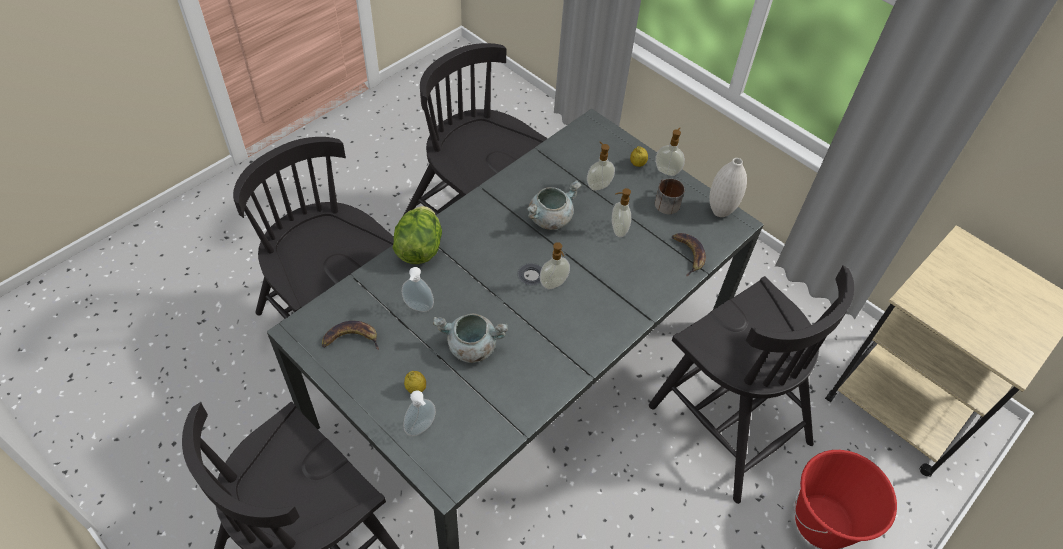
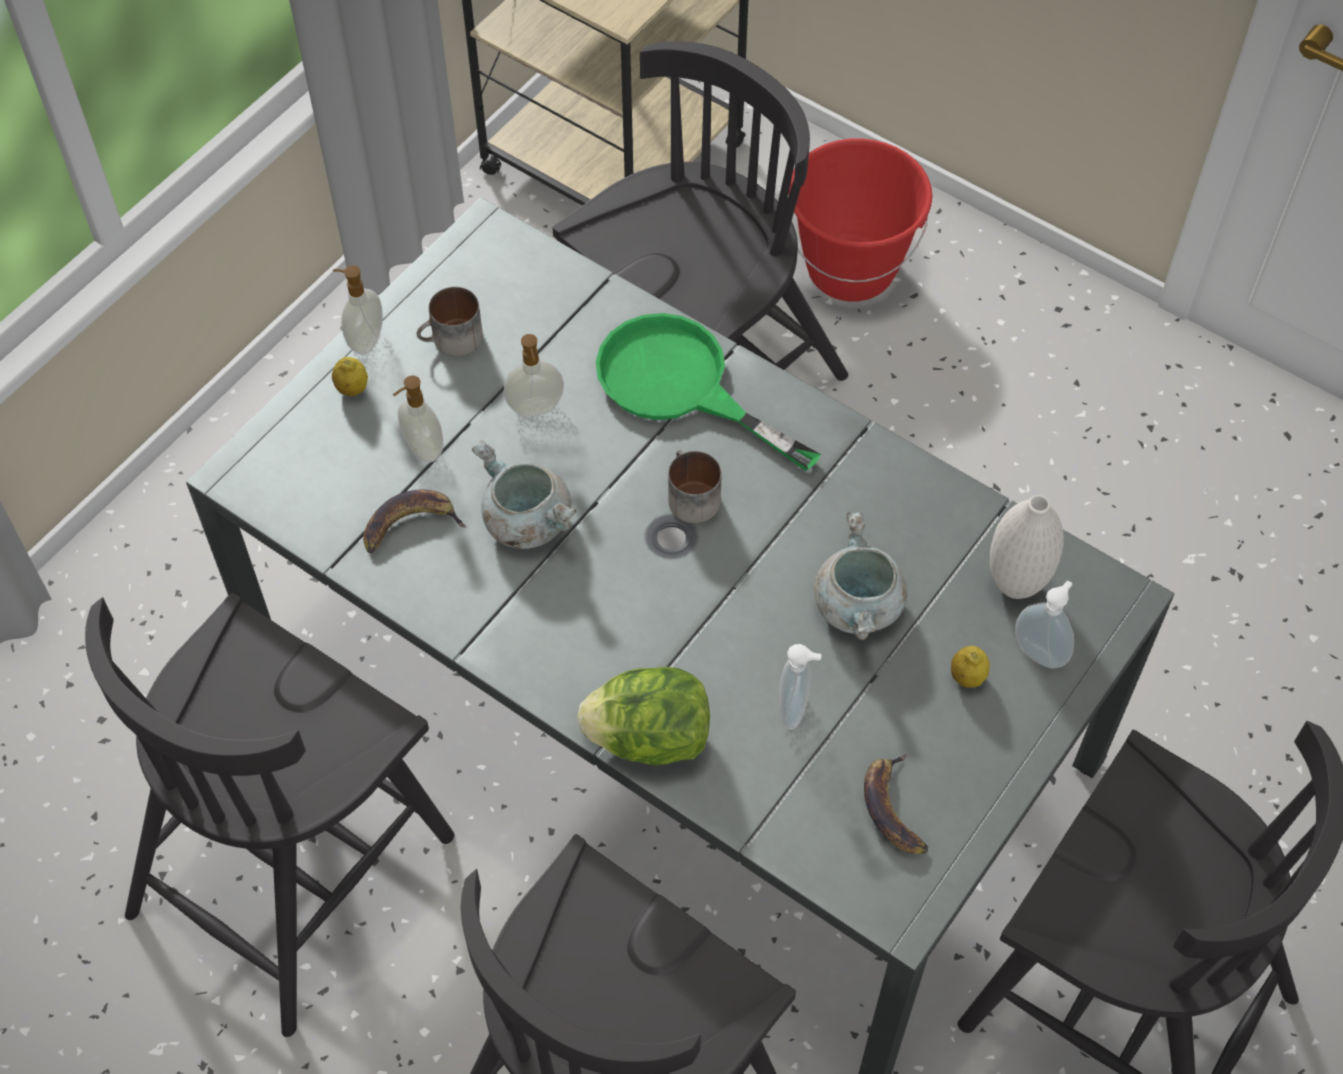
camera: 95 degrees left, 5 degrees up
soap dispenser [540,242,570,289] -> mug [668,450,722,523]
banana [672,233,706,277] -> banana moved to [363,489,466,554]
white vase [709,158,747,217] -> white vase moved to [990,495,1064,599]
none -> green frying pan [596,313,821,471]

